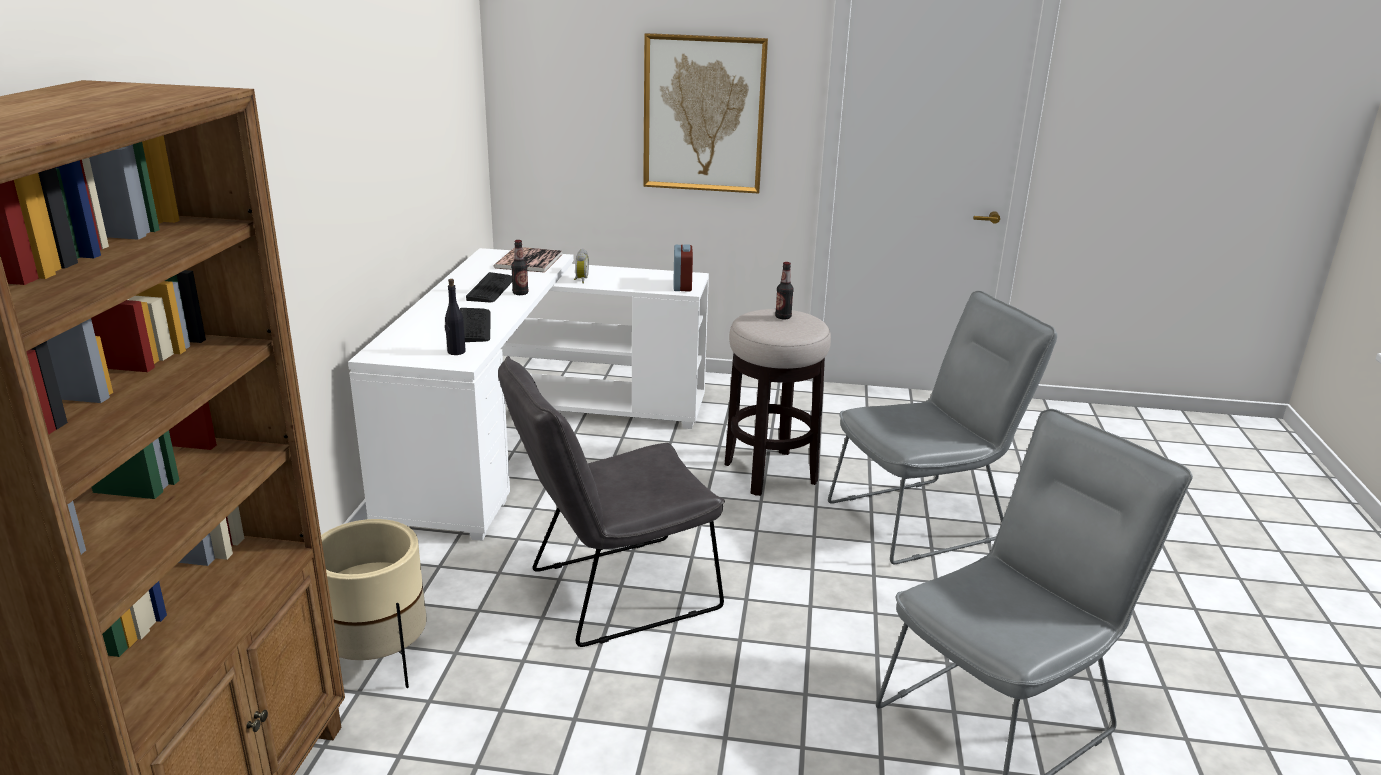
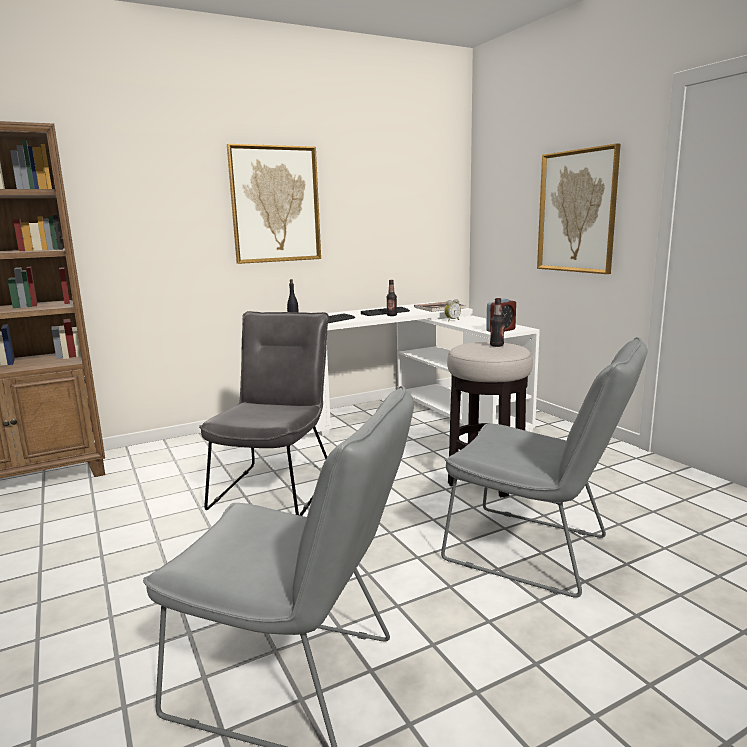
camera: 55 degrees right, 10 degrees down
beige planter [321,519,427,688] -> none
grey chair [498,356,725,647] -> grey chair turned 75 degrees clockwise [199,311,329,516]
none -> picture [227,144,321,264]

